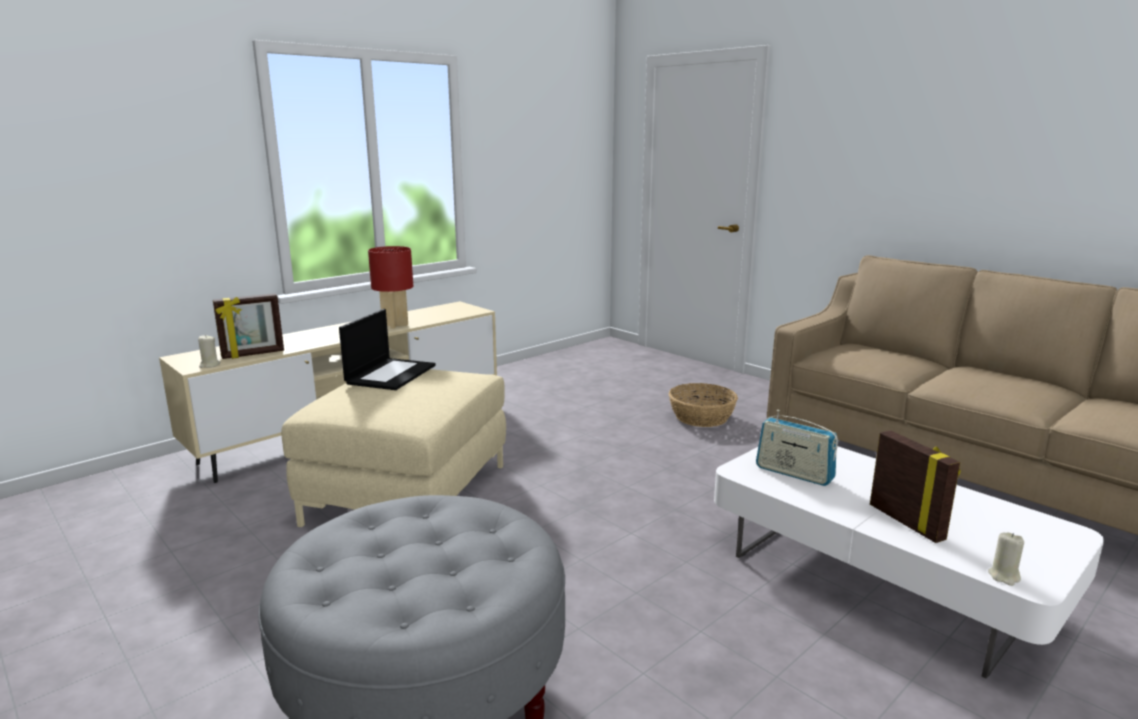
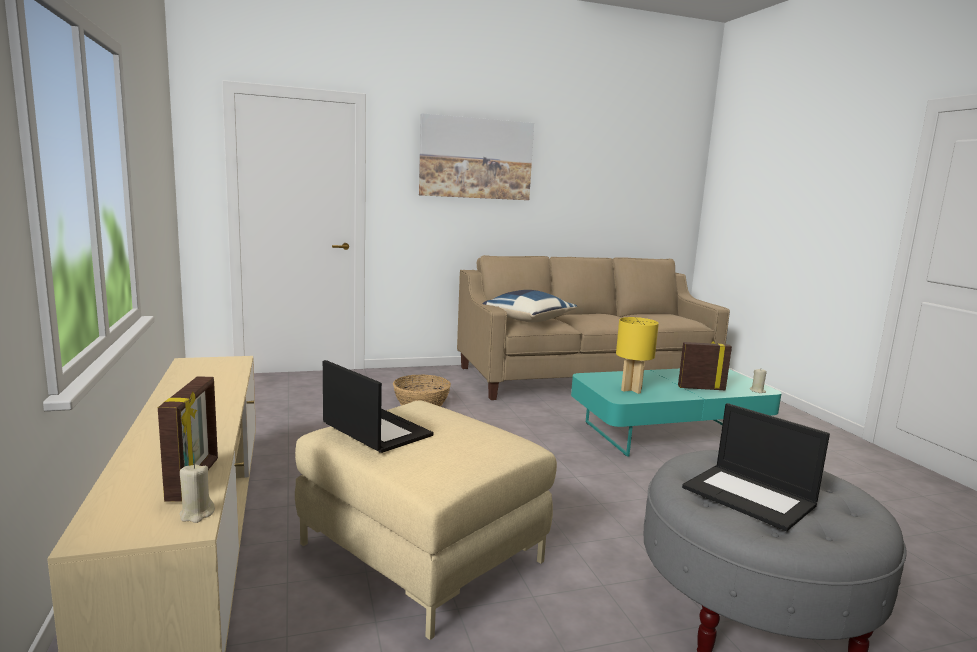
camera: 65 degrees left, 5 degrees down
red table lamp [368,246,413,328] -> none
white coffee table [714,446,1104,679] -> turquoise coffee table [571,369,782,457]
radio [756,410,838,486] -> yellow table lamp [616,317,659,394]
none -> picture [419,113,534,200]
none -> blue pillow [483,290,577,322]
none -> laptop [682,403,830,531]

